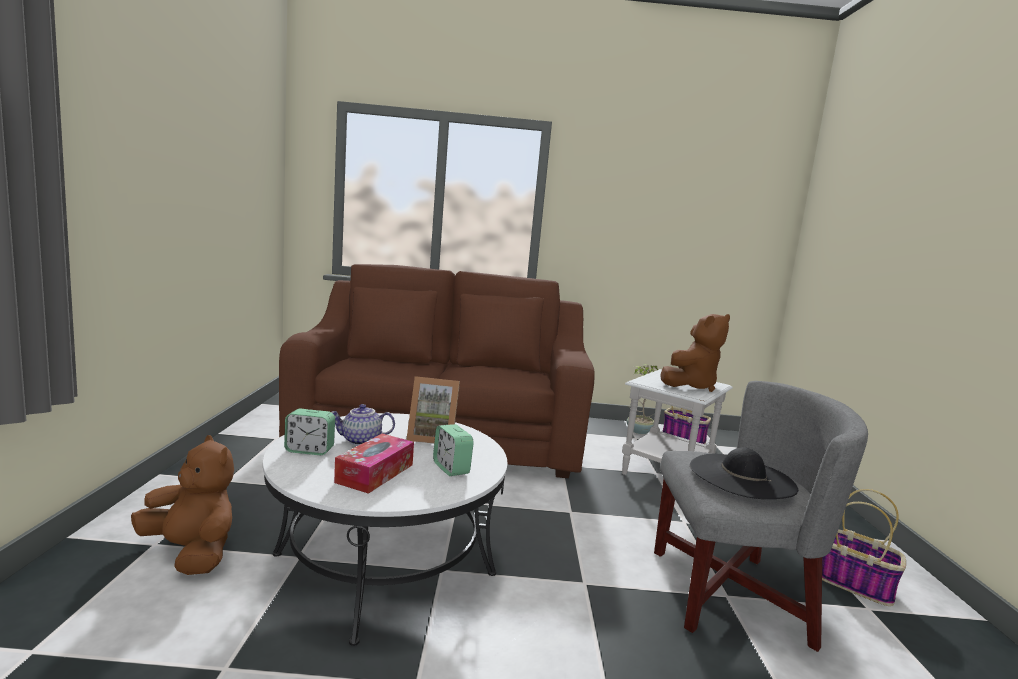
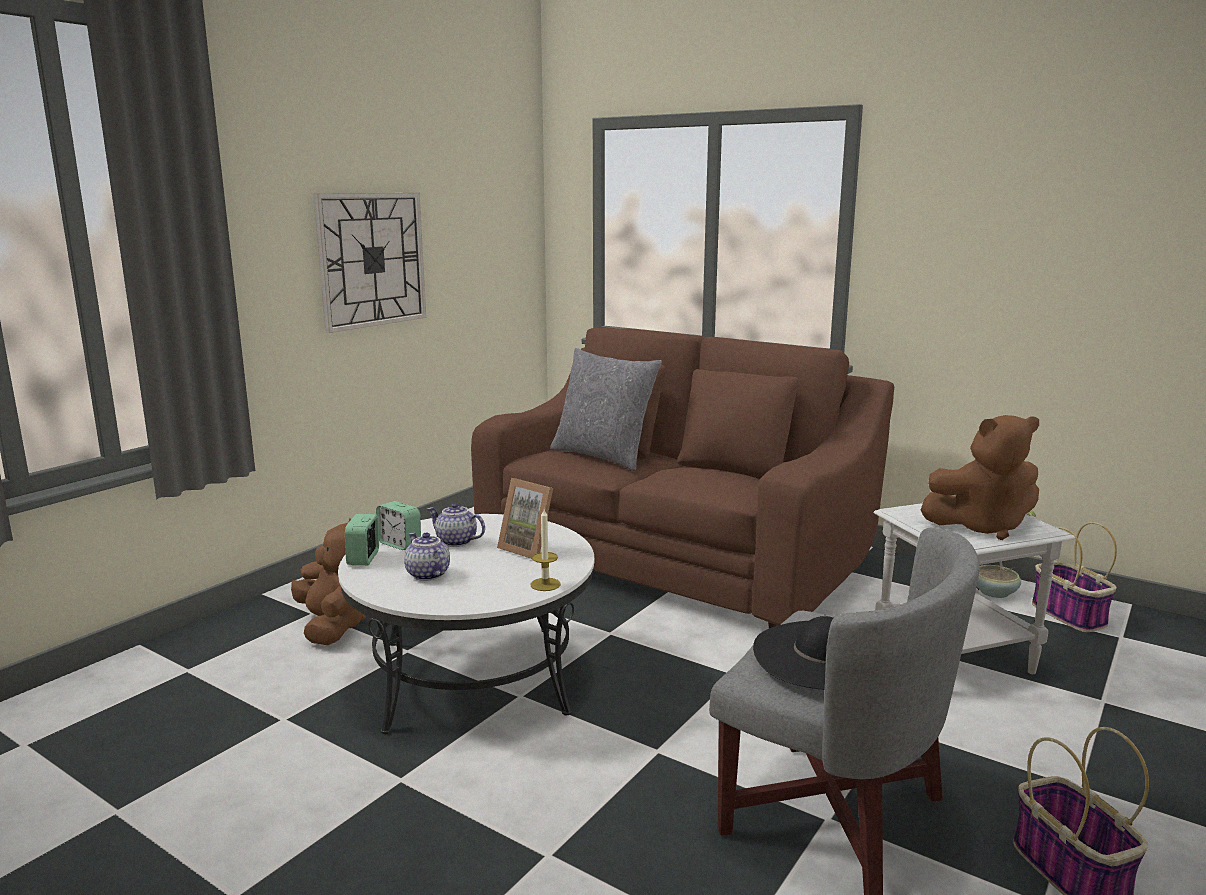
camera: 35 degrees right, 5 degrees up
tissue box [334,434,414,494] -> teapot [404,533,450,581]
alarm clock [433,424,474,476] -> alarm clock moved to [345,514,379,565]
none -> wall clock [313,193,426,333]
none -> candle [530,509,561,591]
none -> grey pillow [550,348,662,471]

